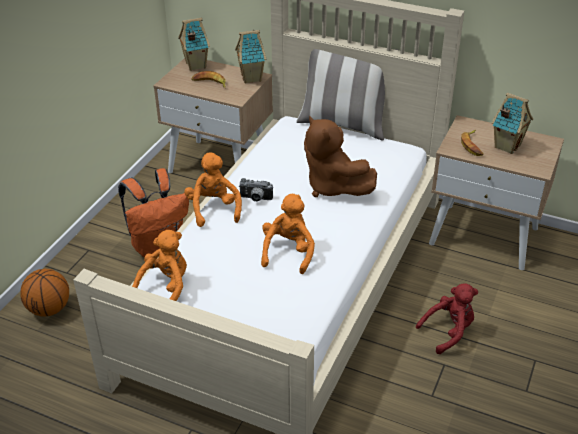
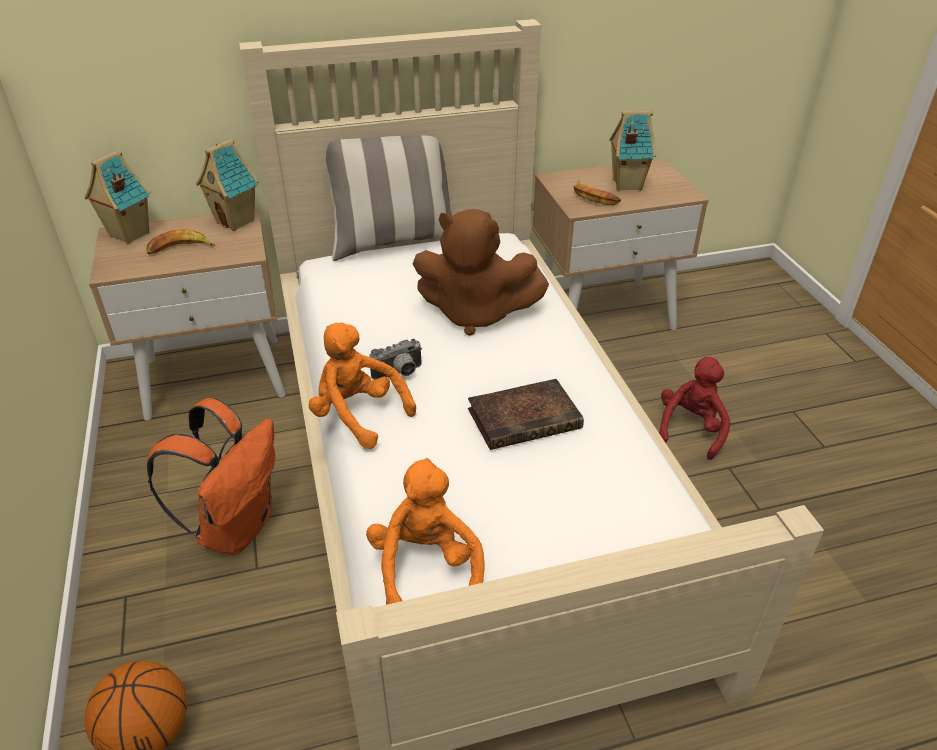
camera: 40 degrees left, 0 degrees up
orange plush toy [261,194,315,274] -> book [468,379,584,450]

